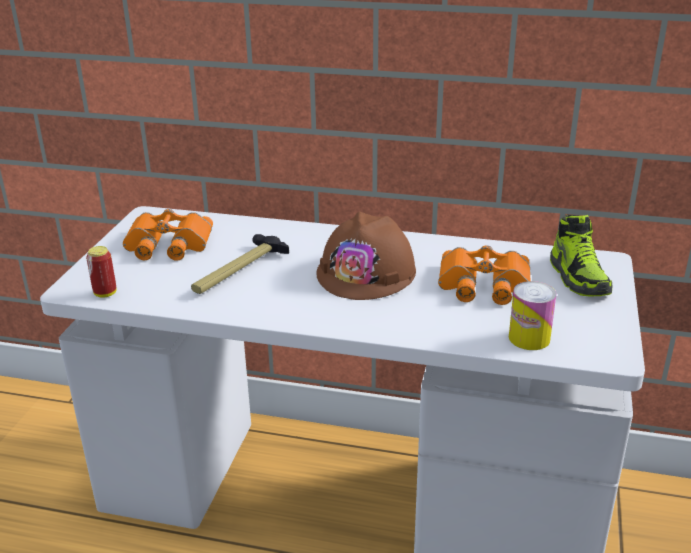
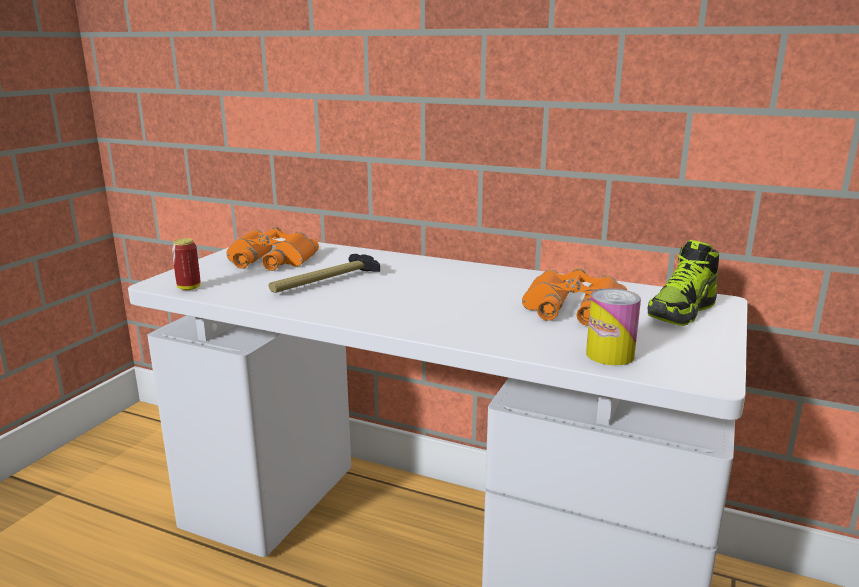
camera: 10 degrees right, 10 degrees down
brown hard hat [316,212,416,300] -> none
shoe [550,215,613,296] -> shoe turned 45 degrees clockwise [648,240,719,326]

